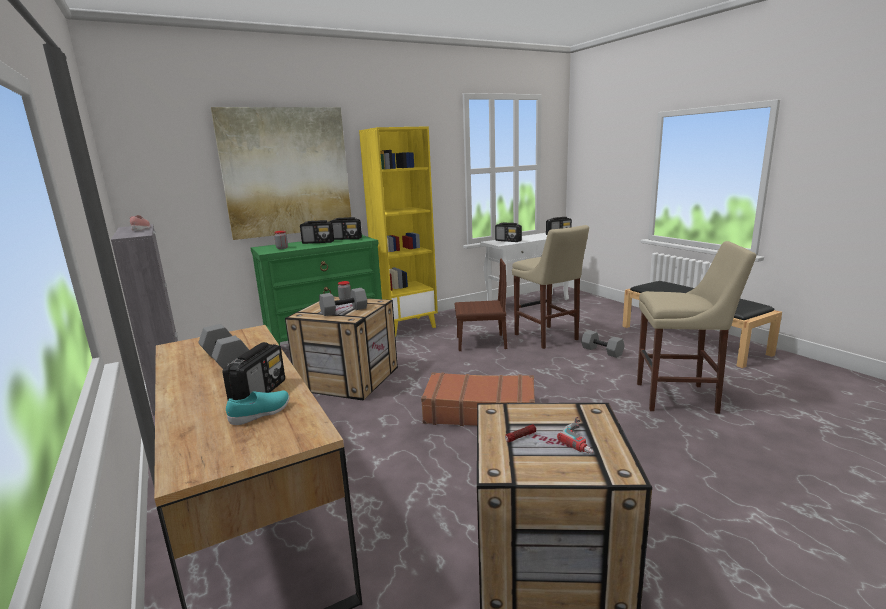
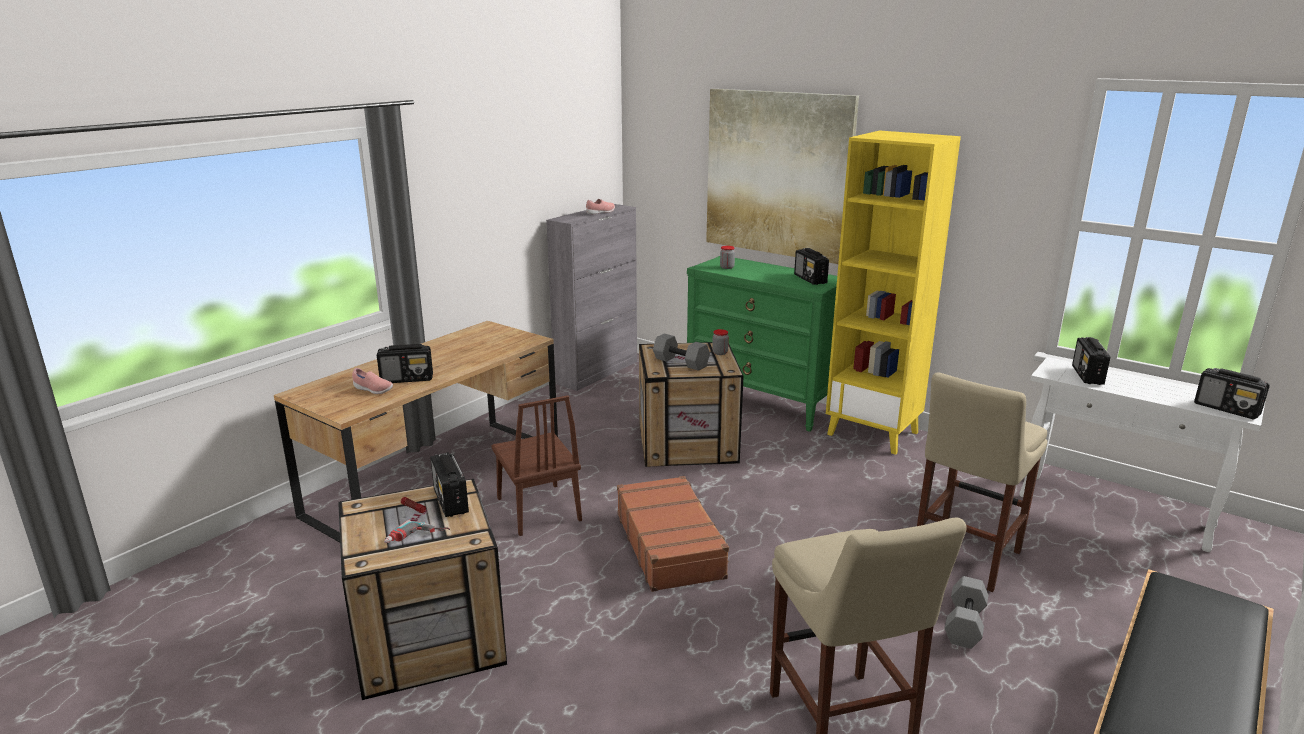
camera: 65 degrees right, 5 degrees up
grey dumbbell [198,324,249,369] -> none
turquoise shoe [226,390,289,425] -> pink shoe [352,368,393,394]
radio [300,220,334,244] -> radio moved to [430,452,469,517]
brown chair [455,259,507,351] -> brown chair moved to [492,396,582,536]

